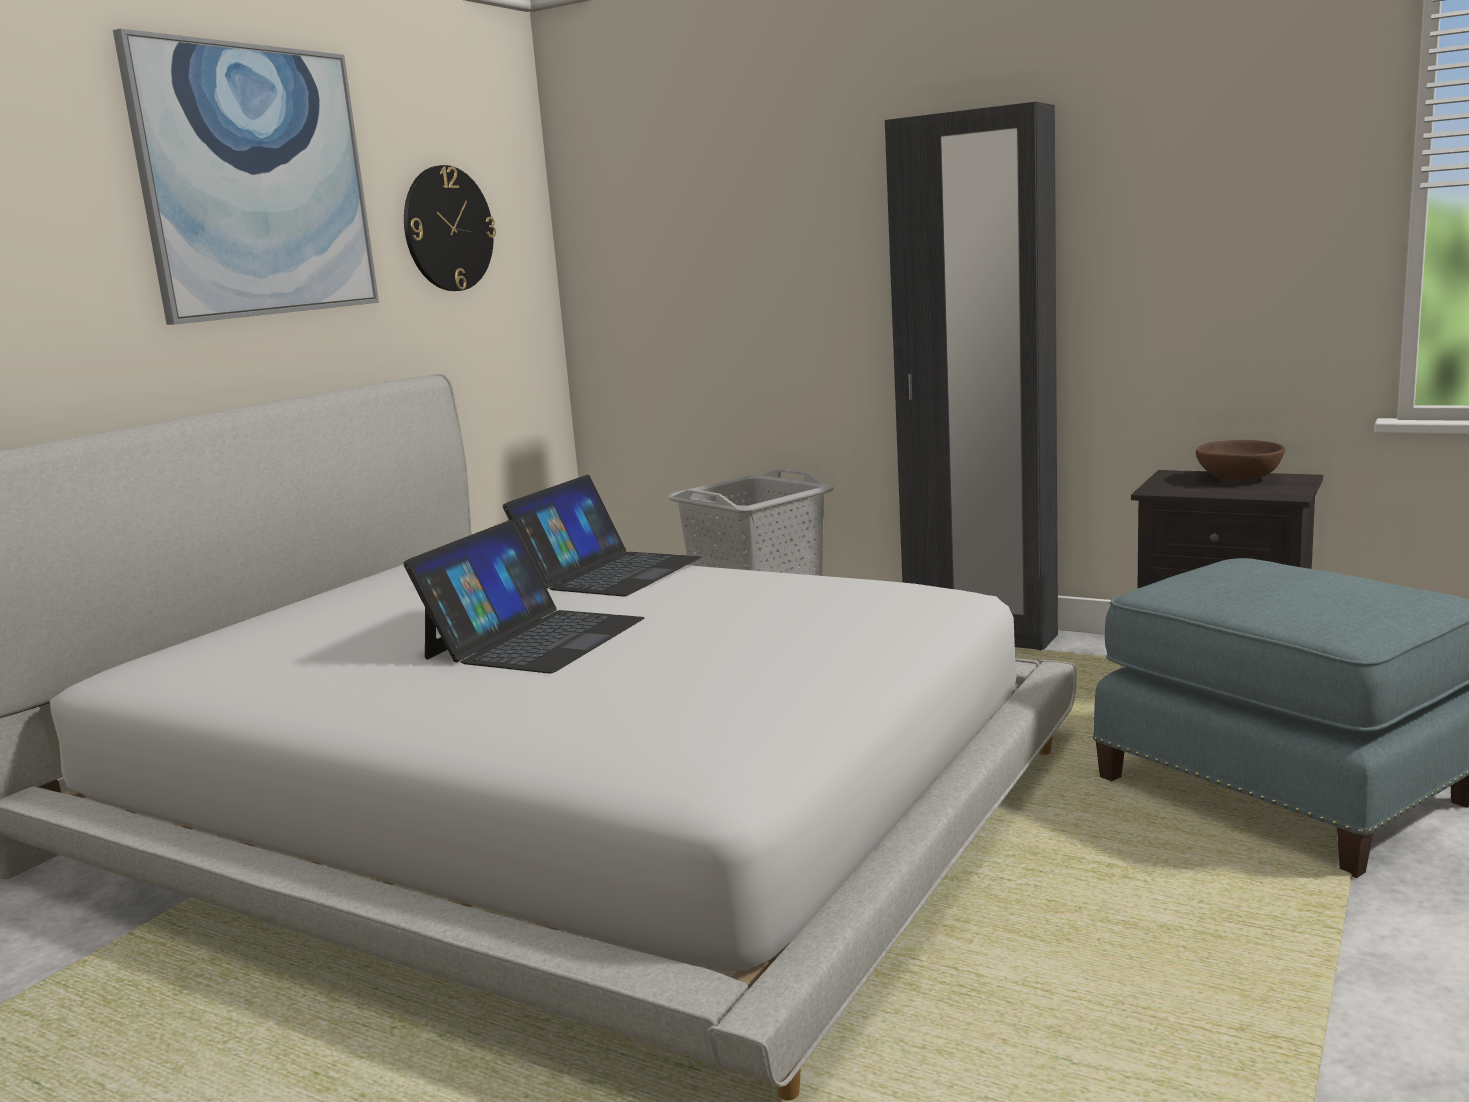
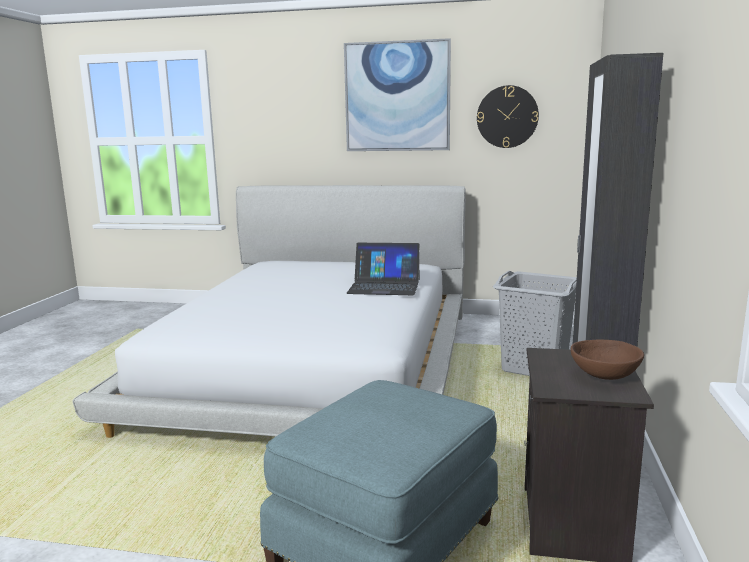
camera: 70 degrees right, 0 degrees up
laptop [403,520,645,673] -> none

